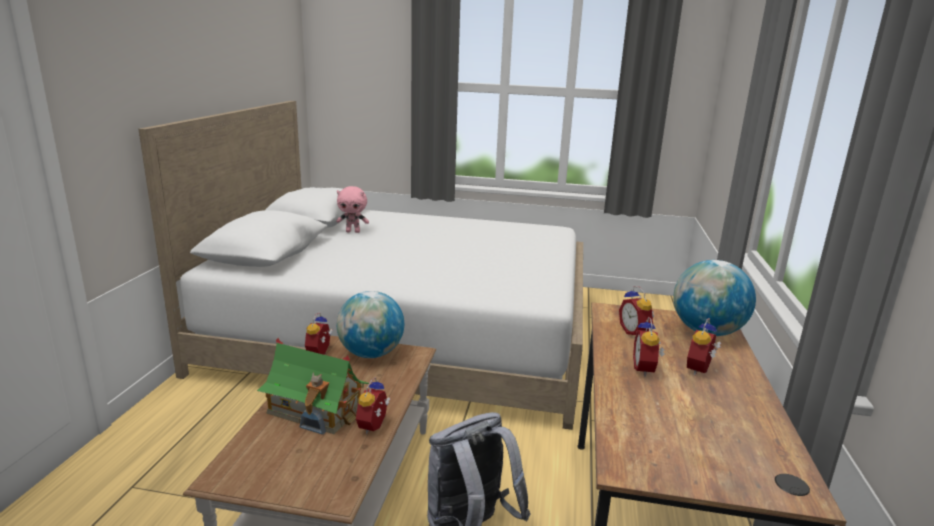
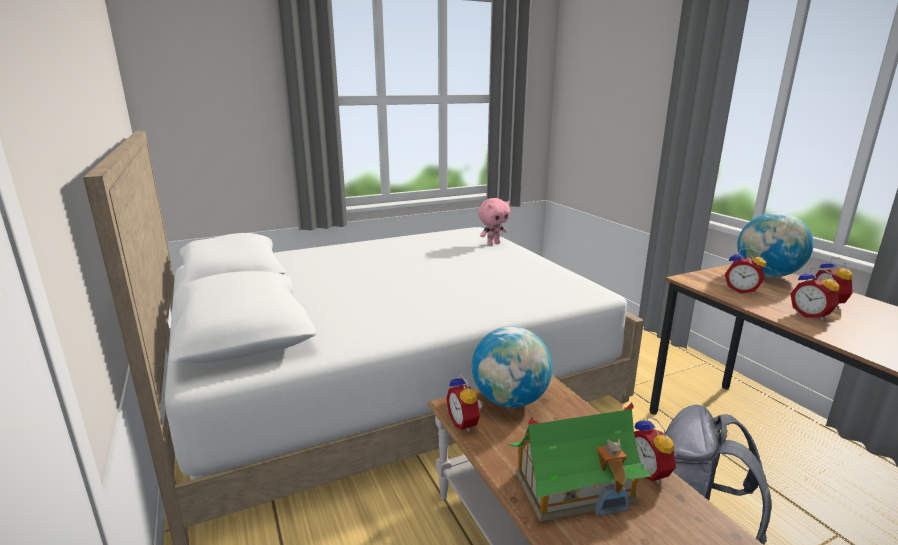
camera: 35 degrees left, 0 degrees up
pink plush toy [336,186,369,233] -> pink plush toy moved to [478,198,510,245]

